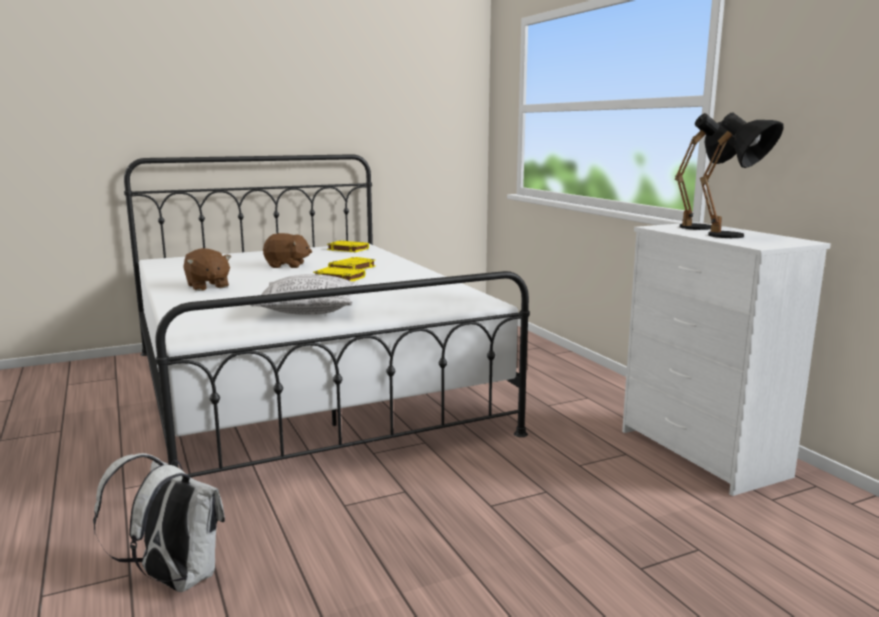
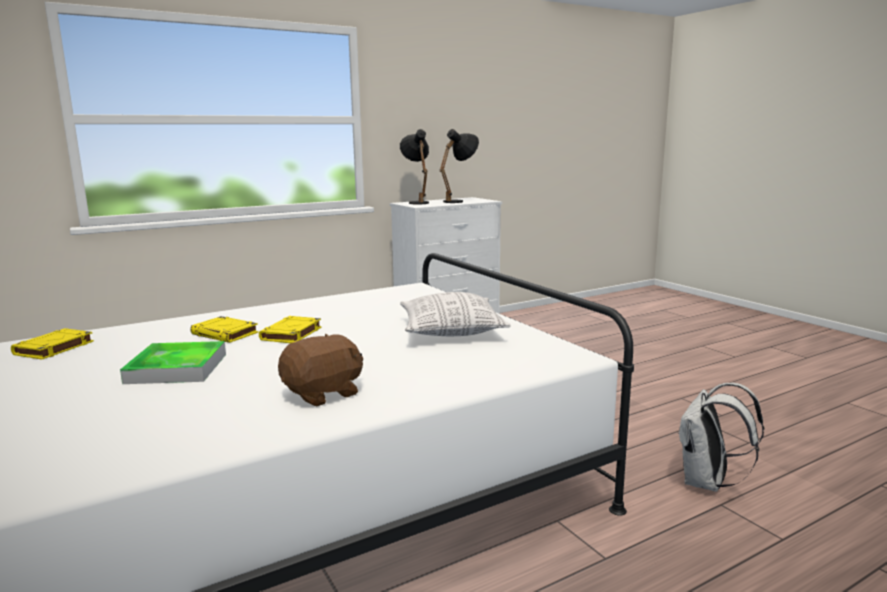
camera: 95 degrees left, 0 degrees up
brown plush toy [263,233,312,268] -> tray [120,341,226,384]

